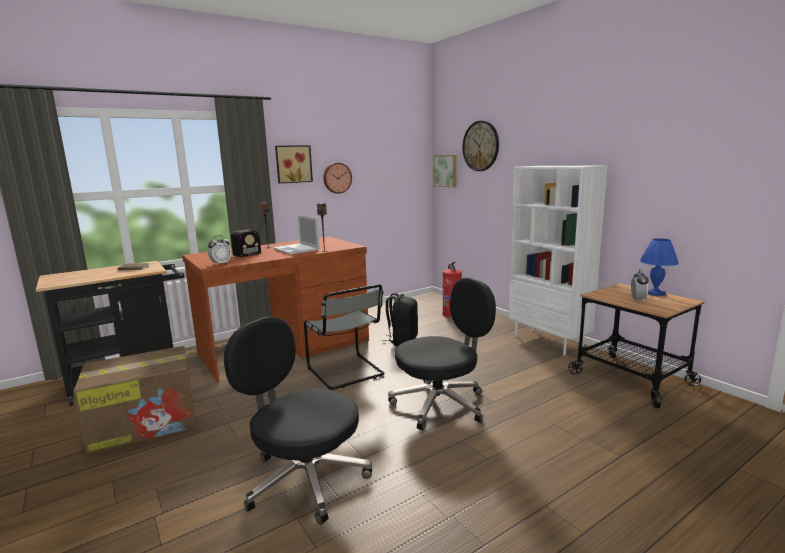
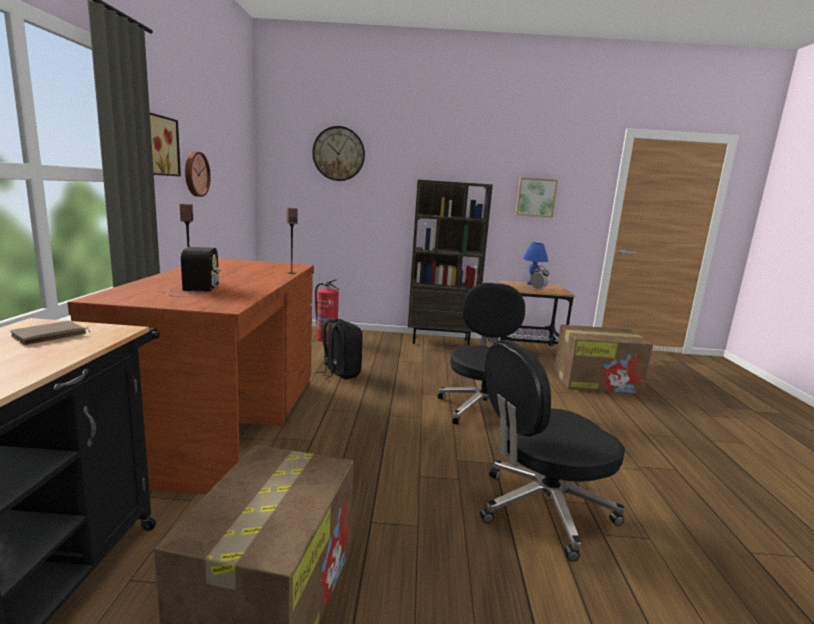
camera: 55 degrees left, 0 degrees up
alarm clock [208,236,231,265] -> none
laptop [273,215,320,255] -> none
grey chair [304,284,384,390] -> none
picture [433,155,457,187] -> picture moved to [516,178,558,218]
white bookcase [508,166,608,356] -> brown bookcase [408,180,493,345]
none -> cardboard box [554,325,653,394]

